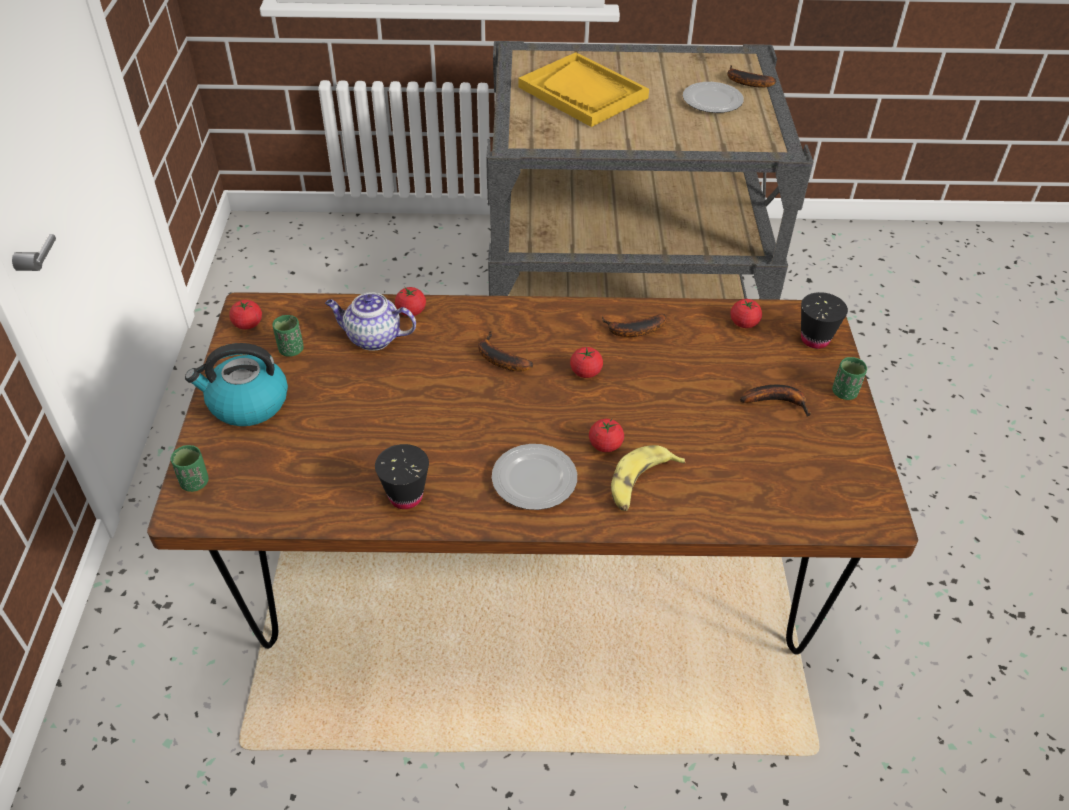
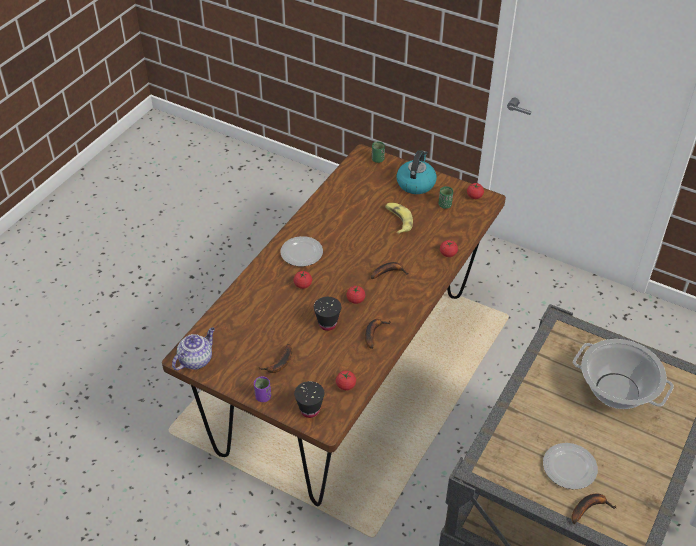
camera: 120 degrees right, 0 degrees up
teapot [325,292,416,351] -> teapot moved to [172,327,215,370]
black cup [375,444,429,509] -> black cup moved to [314,297,341,331]
yellow tray [518,52,649,127] -> cooking pot [573,339,674,409]
banana [611,445,685,511] -> banana moved to [385,203,413,234]
green cup [832,357,867,400] -> purple cup [254,376,271,402]

